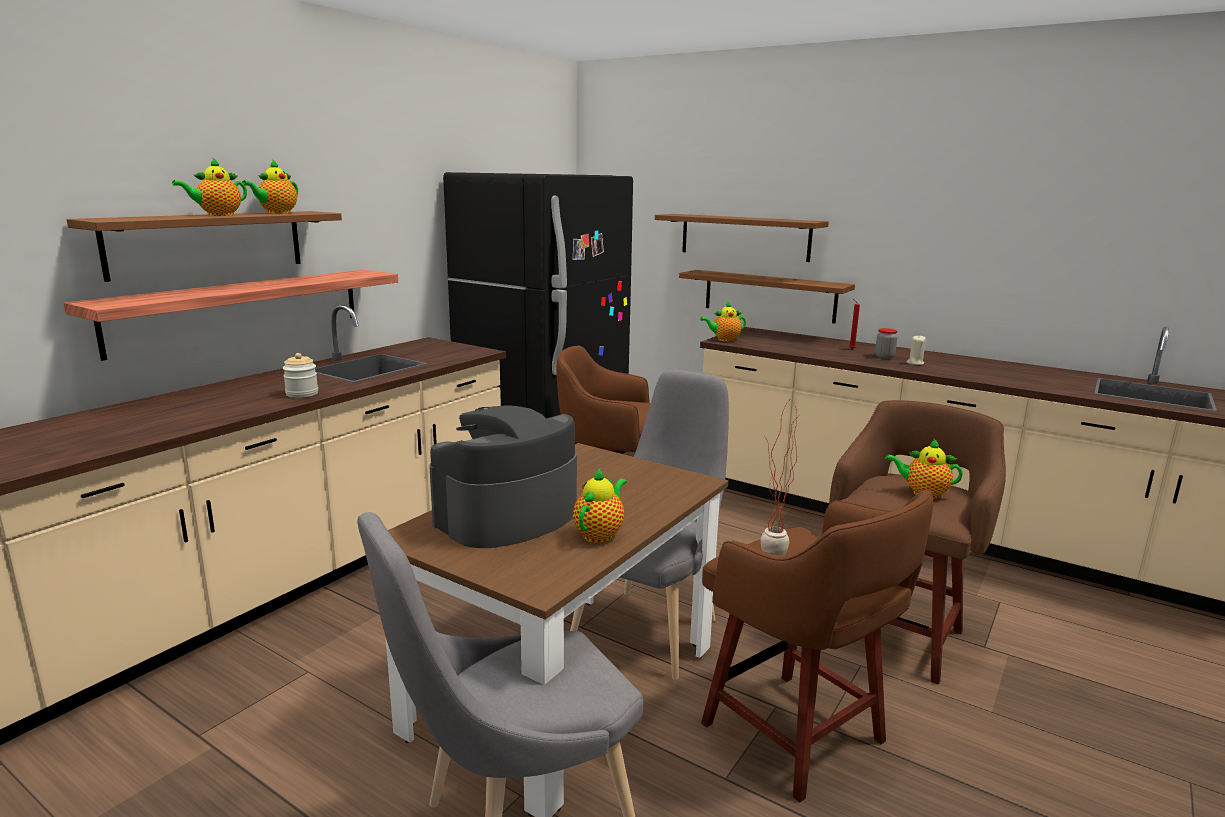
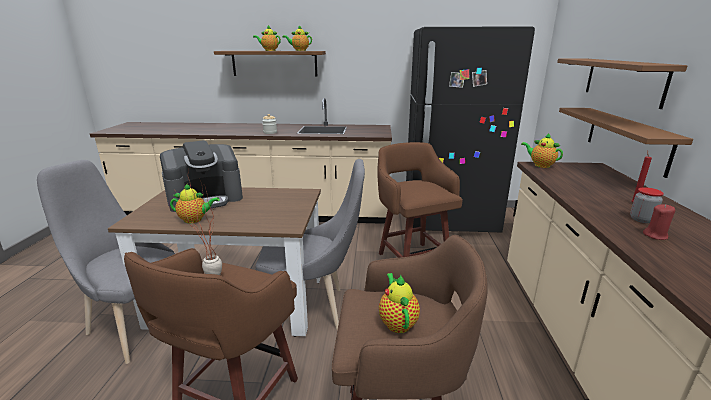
camera: 60 degrees right, 5 degrees up
shelf [64,270,398,361] -> none
coffee machine [429,405,577,548] -> coffee machine turned 135 degrees clockwise [160,140,243,212]
beige candle [907,336,926,365] -> red candle [643,204,675,240]

